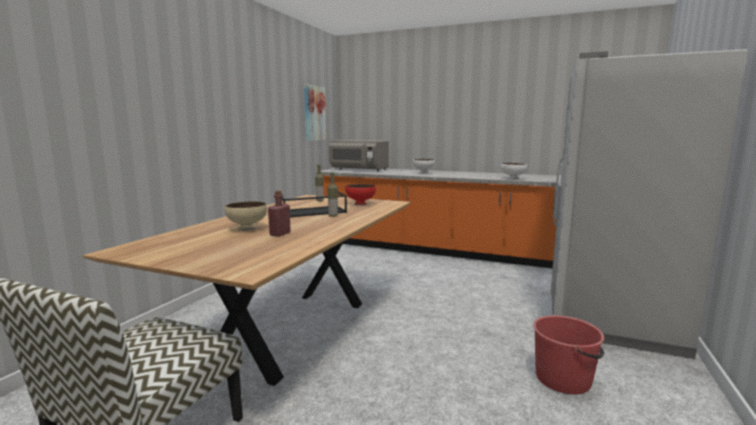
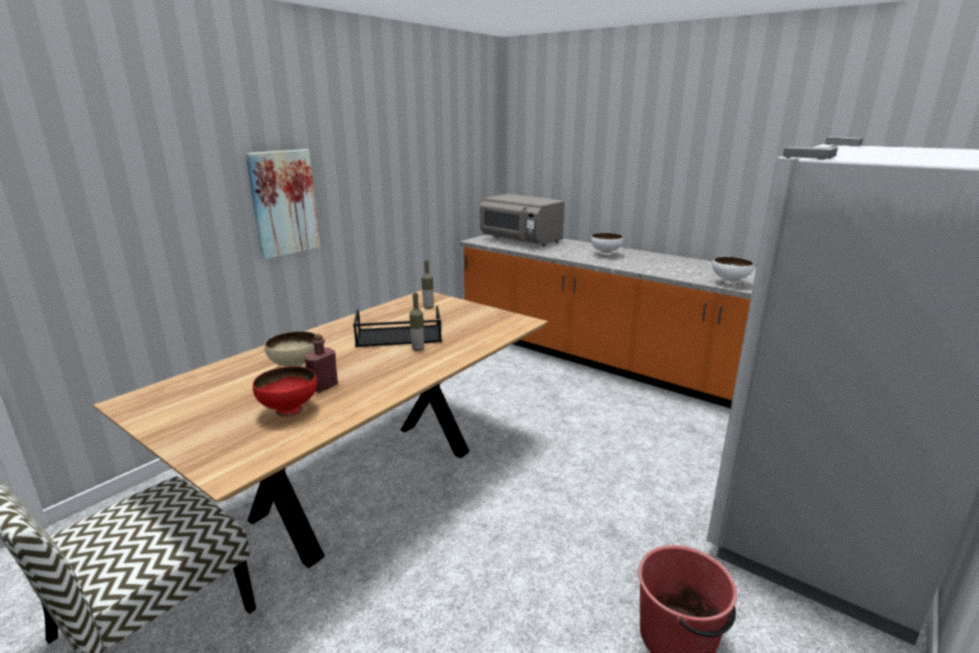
camera: 15 degrees right, 10 degrees up
picture [304,84,326,141] -> picture moved to [245,149,320,260]
red bowl [345,184,376,205] -> red bowl moved to [253,366,317,417]

